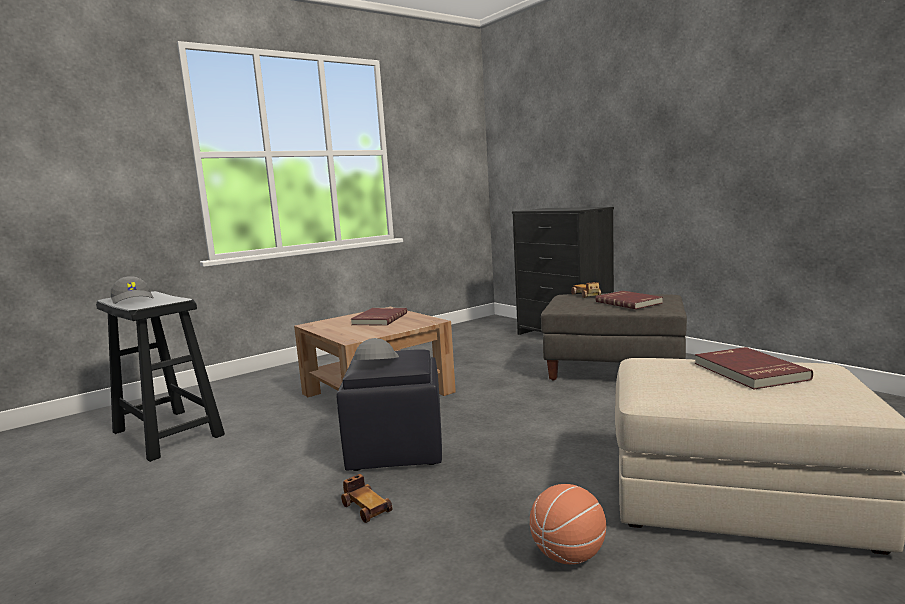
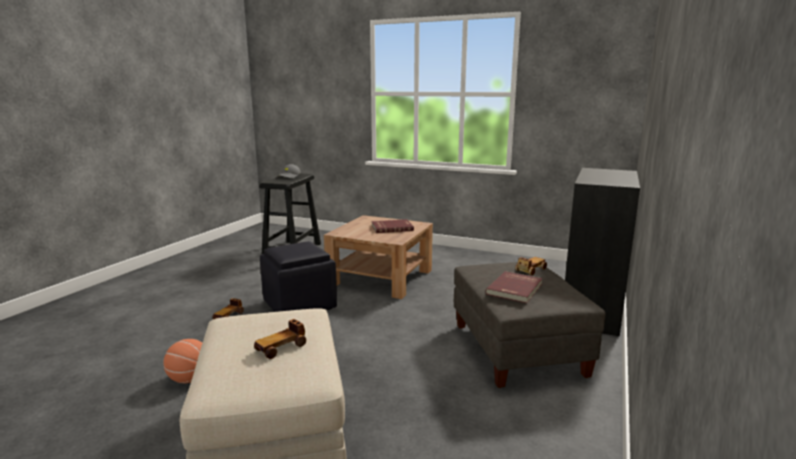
camera: 60 degrees right, 5 degrees up
grey cap [354,338,399,360] -> none
red book [695,347,813,389] -> toy car [254,319,306,359]

